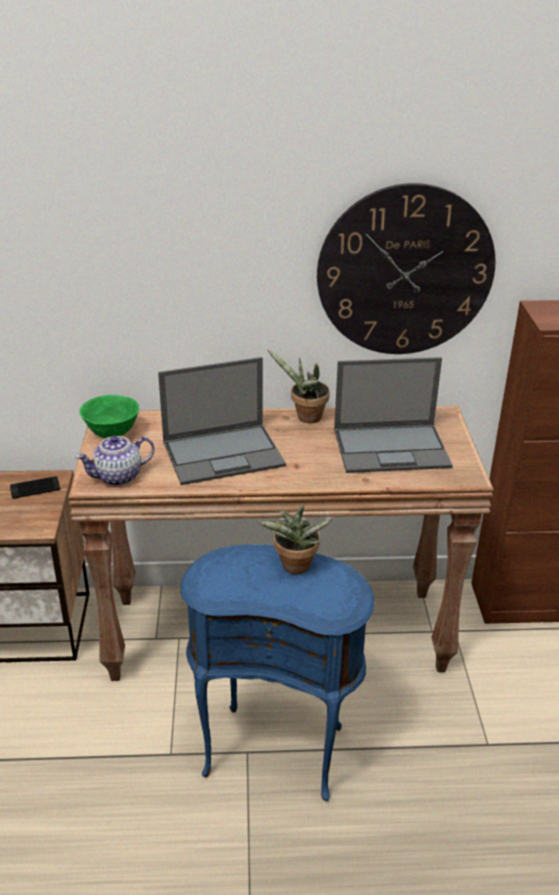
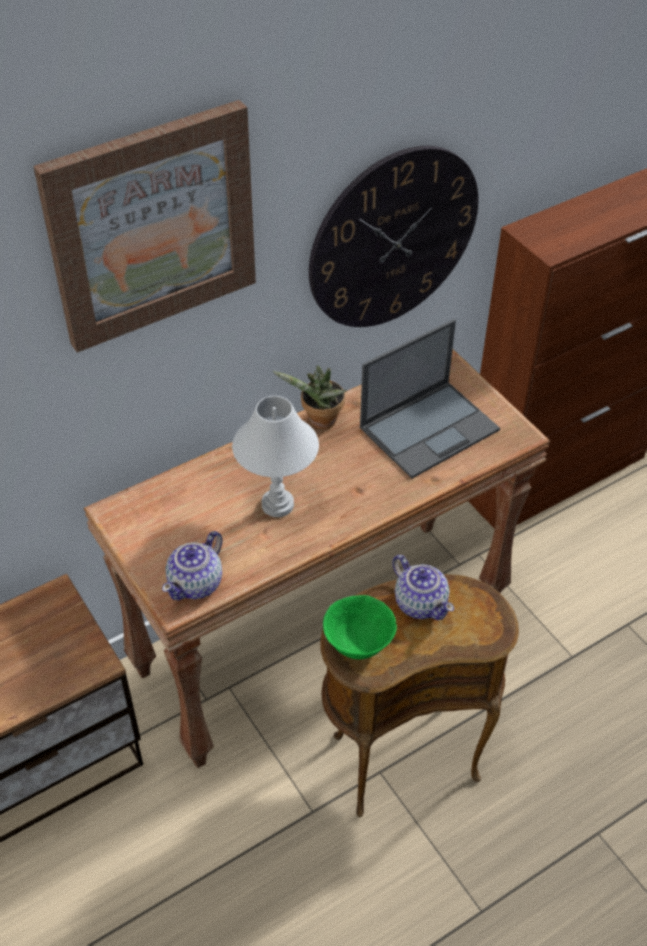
camera: 30 degrees left, 15 degrees up
phone [10,476,60,499] -> none
green bowl [79,395,139,438] -> green bowl moved to [323,595,397,659]
laptop [158,357,286,485] -> white table lamp [232,396,319,517]
blue side table [181,544,374,801] -> brown side table [320,574,519,817]
potted plant [258,505,332,574] -> teapot [392,555,454,620]
none -> picture [33,100,256,353]

